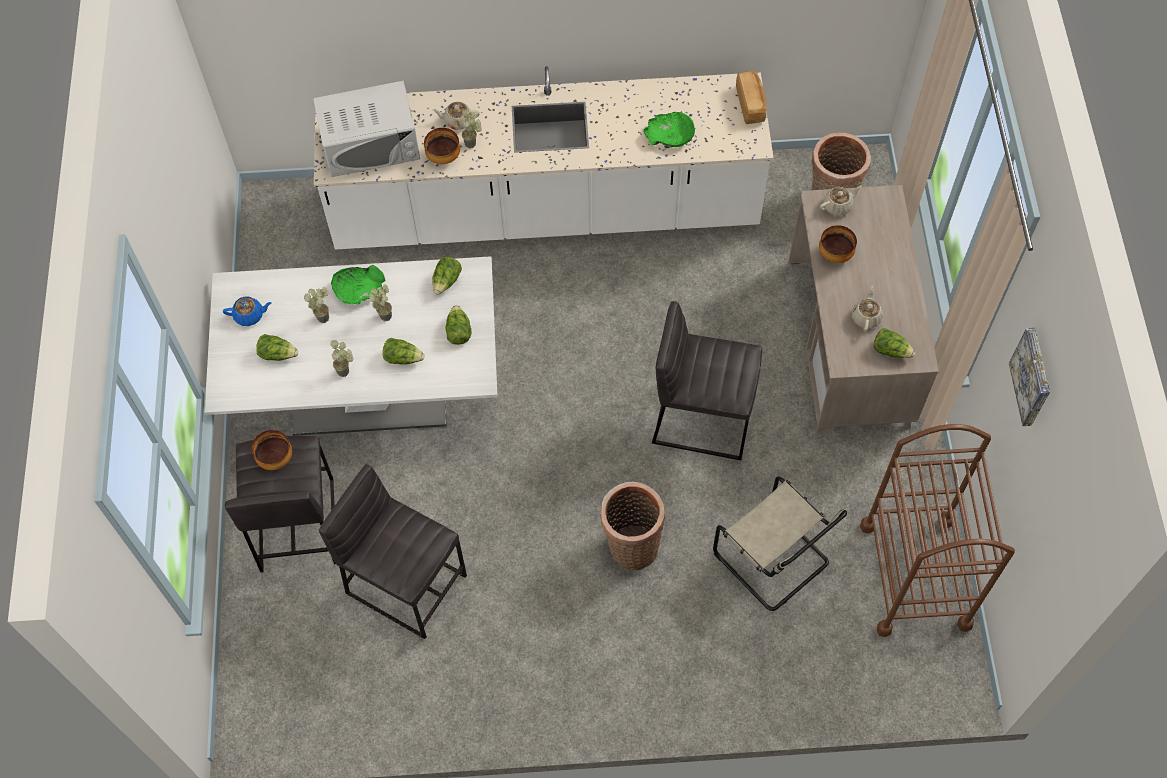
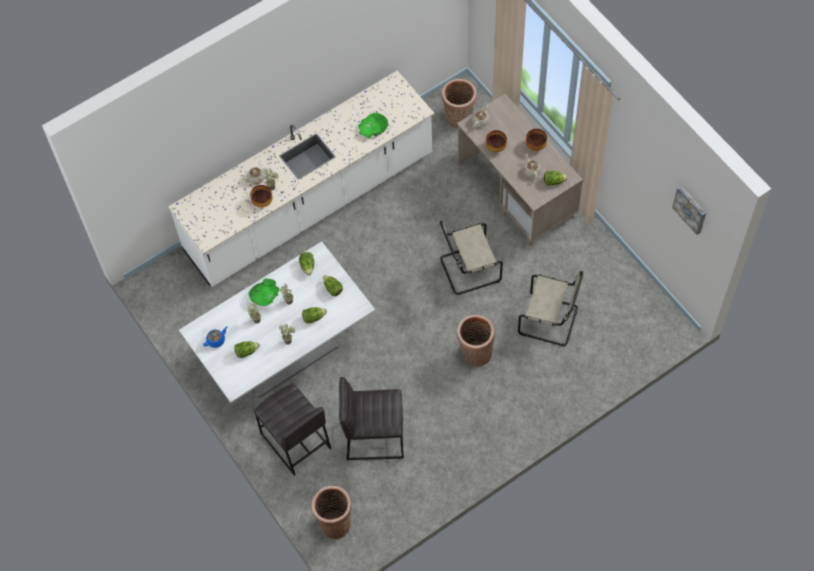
camera: 30 degrees left, 0 degrees up
bowl [252,430,292,470] -> bowl moved to [526,129,547,151]
white microwave [313,81,420,177] -> none
grey stool [652,301,762,460] -> beige chair [440,221,503,295]
bread [736,71,767,124] -> none
brown cart [860,424,1015,637] -> none
picture [1009,328,1050,426] -> picture moved to [672,186,706,235]
none -> basket [312,486,352,539]

